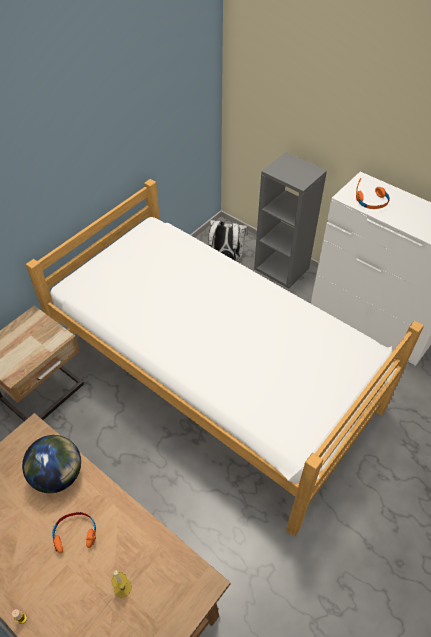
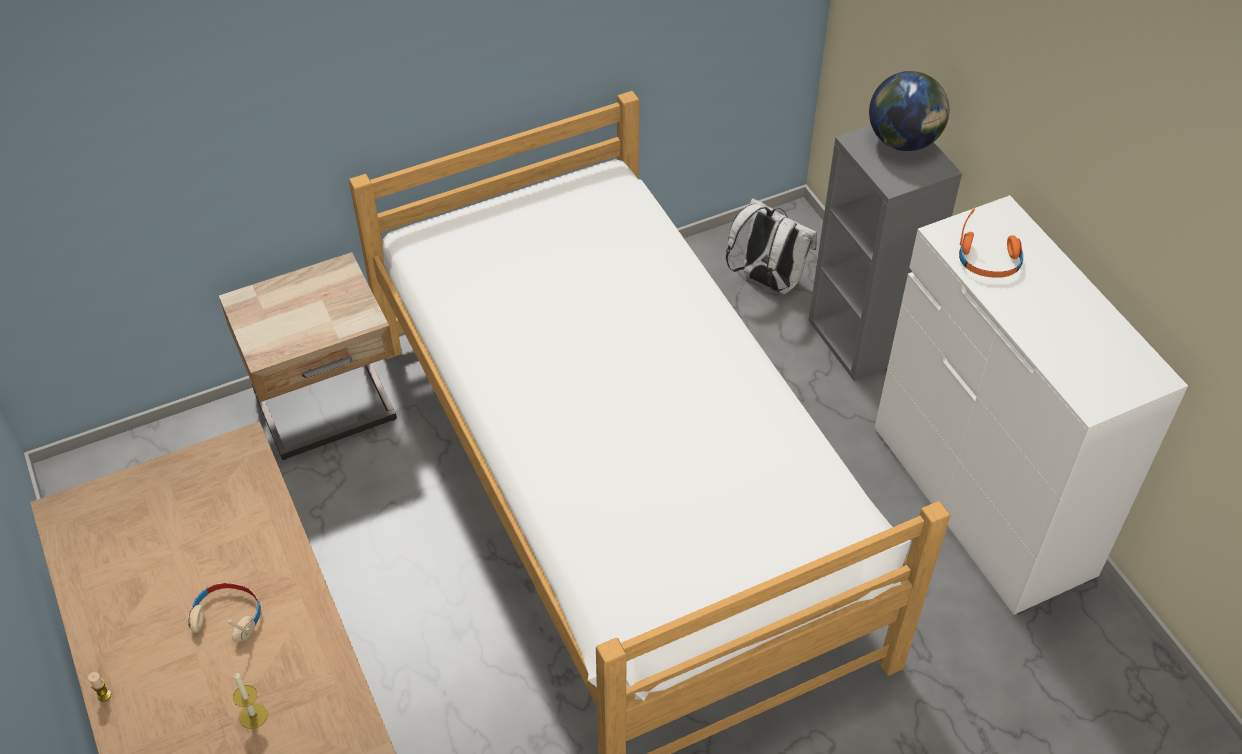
camera: 25 degrees right, 0 degrees up
globe [22,435,81,493] -> globe moved to [869,71,949,151]
orange headphones [52,512,96,553] -> beige headphones [188,583,261,643]

